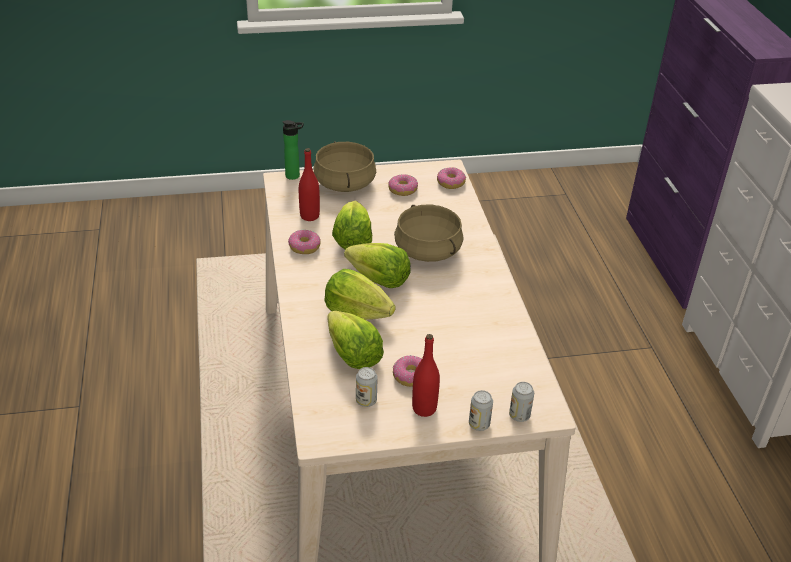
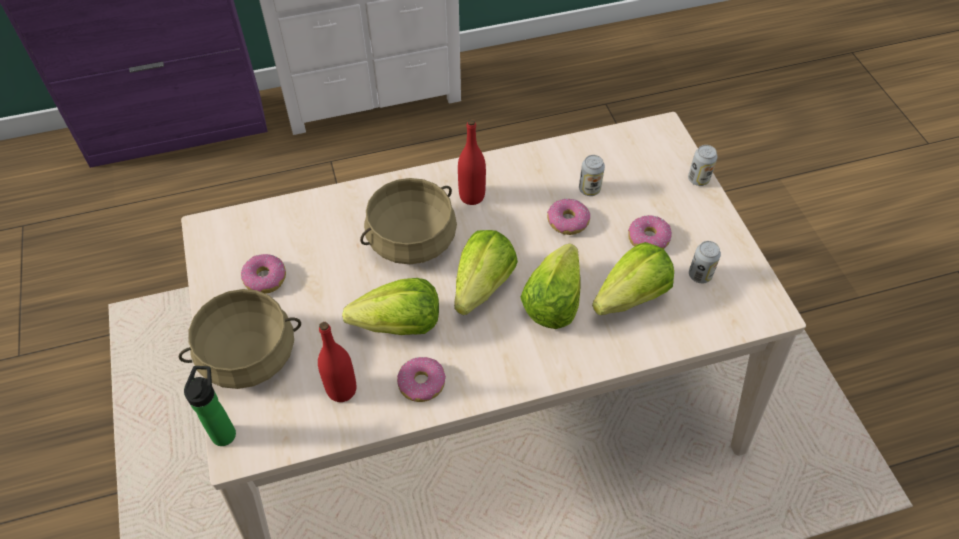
camera: 95 degrees left, 15 degrees up
red bottle [412,334,440,417] -> red bottle moved to [458,119,486,205]
donut [437,167,466,189] -> donut moved to [547,199,590,235]
can [509,382,534,422] -> can moved to [579,155,605,196]

